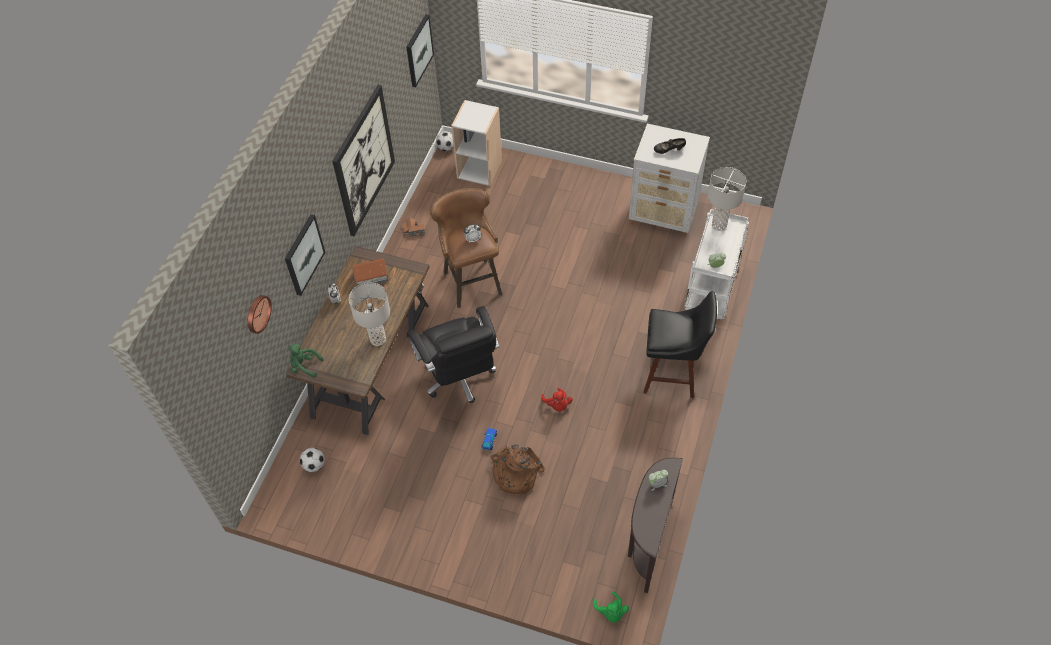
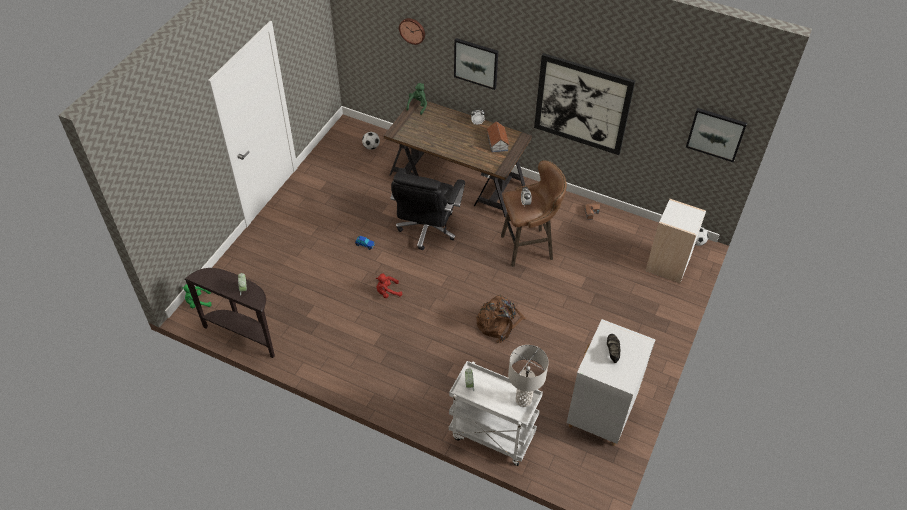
camera: 95 degrees right, 5 degrees down
white table lamp [349,282,390,346] -> none
black office chair [407,306,499,403] -> black office chair turned 60 degrees counterclockwise [390,168,465,250]
brown backpack [491,445,544,494] -> brown backpack moved to [476,295,526,343]
black stool [644,291,717,398] -> none

